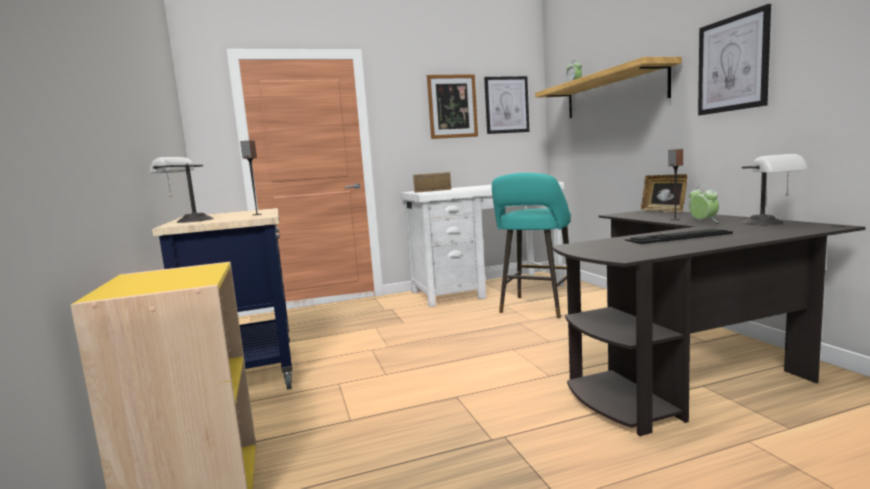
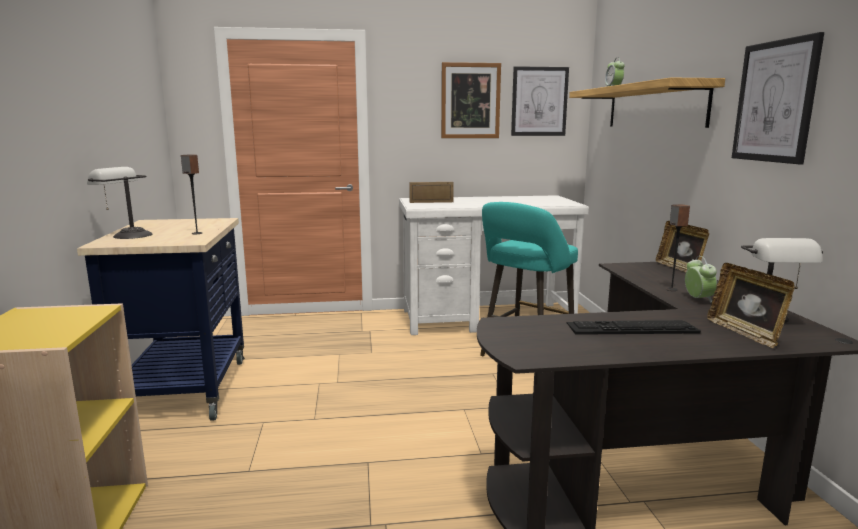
camera: 10 degrees right, 5 degrees up
none -> picture frame [707,263,794,348]

